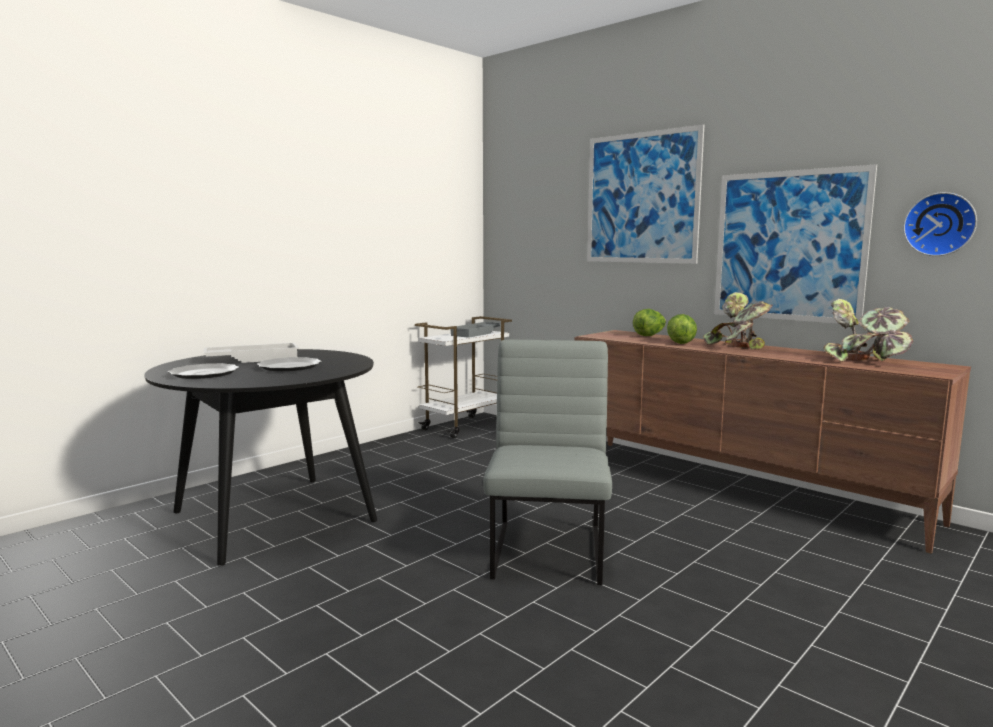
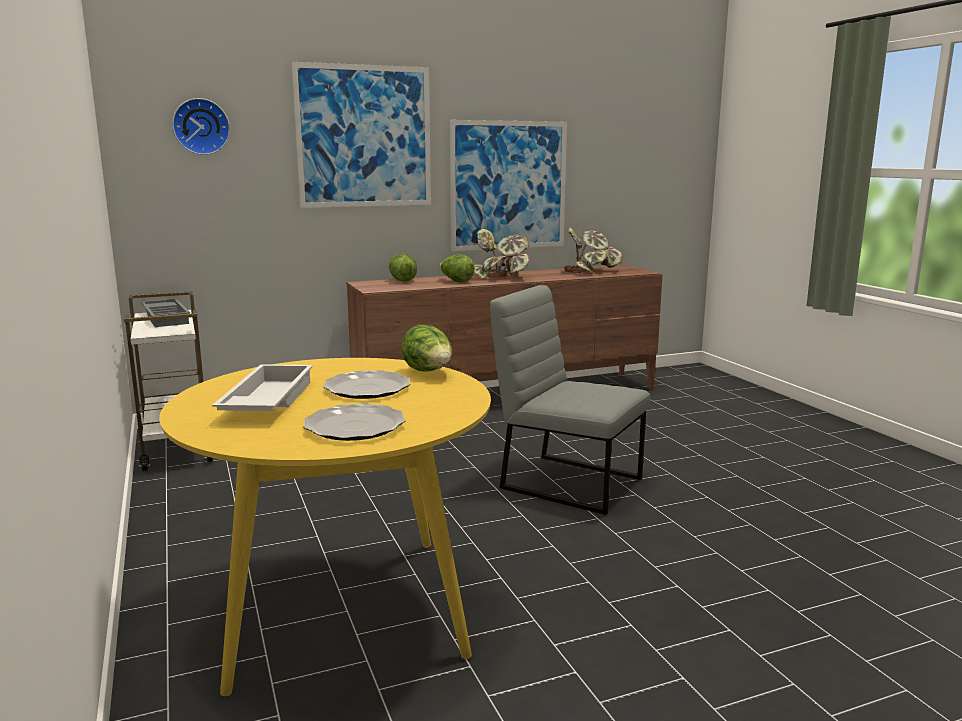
camera: 65 degrees left, 5 degrees up
black dining table [144,349,377,566] -> yellow dining table [159,358,491,696]
wall clock [903,192,977,256] -> wall clock moved to [172,98,230,155]
none -> lettuce [402,325,452,371]

